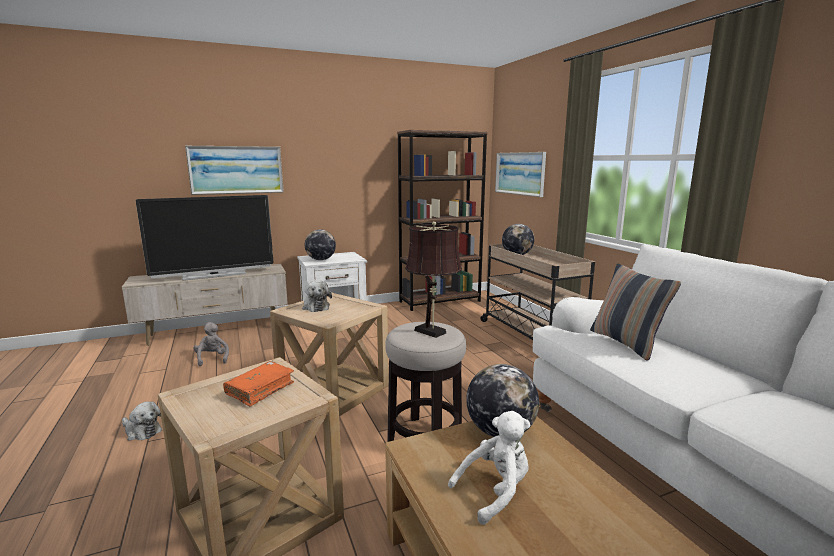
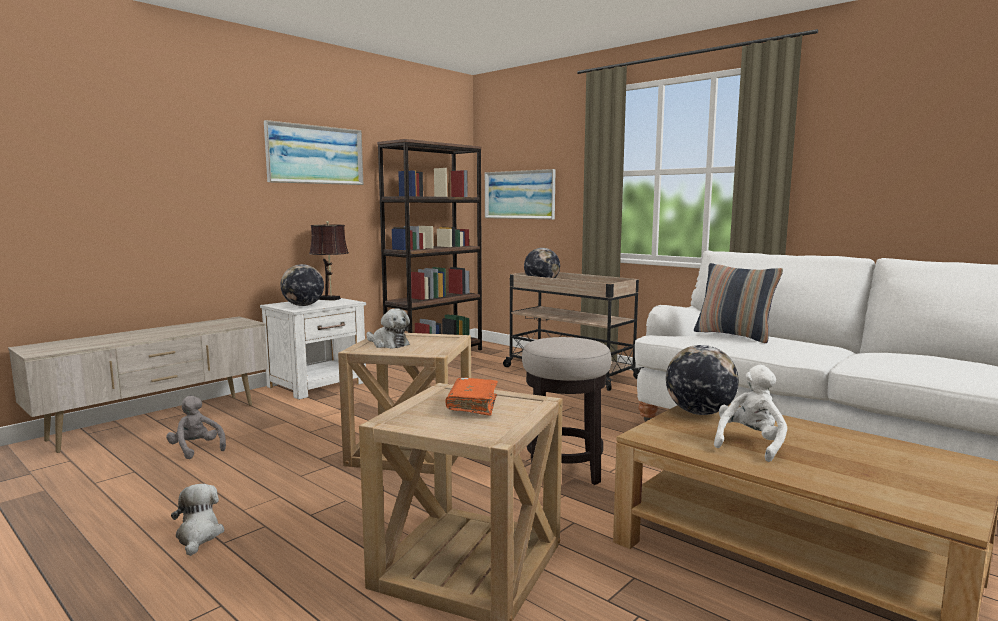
camera: 25 degrees left, 5 degrees down
plush toy [122,401,162,441] -> plush toy turned 105 degrees counterclockwise [171,484,224,556]
television [136,195,274,281] -> none
picture [185,146,284,195] -> picture moved to [264,120,363,185]
brown table lamp [405,221,462,338] -> brown table lamp moved to [309,221,349,301]

